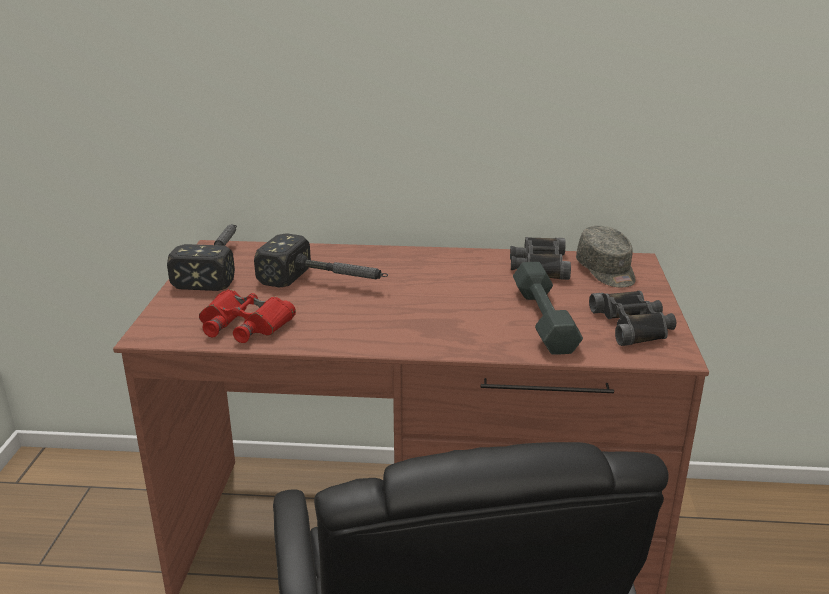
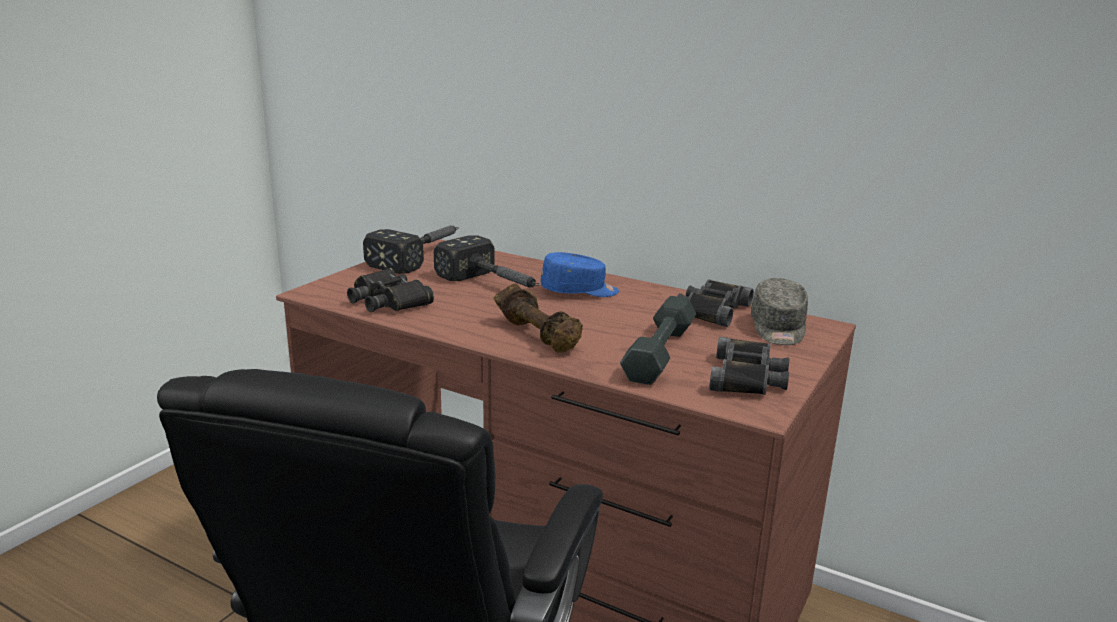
camera: 25 degrees right, 5 degrees down
red binoculars [199,289,296,343] -> black binoculars [347,268,434,312]
none -> brown dumbbell [494,283,583,353]
none -> blue cap [541,252,619,297]

